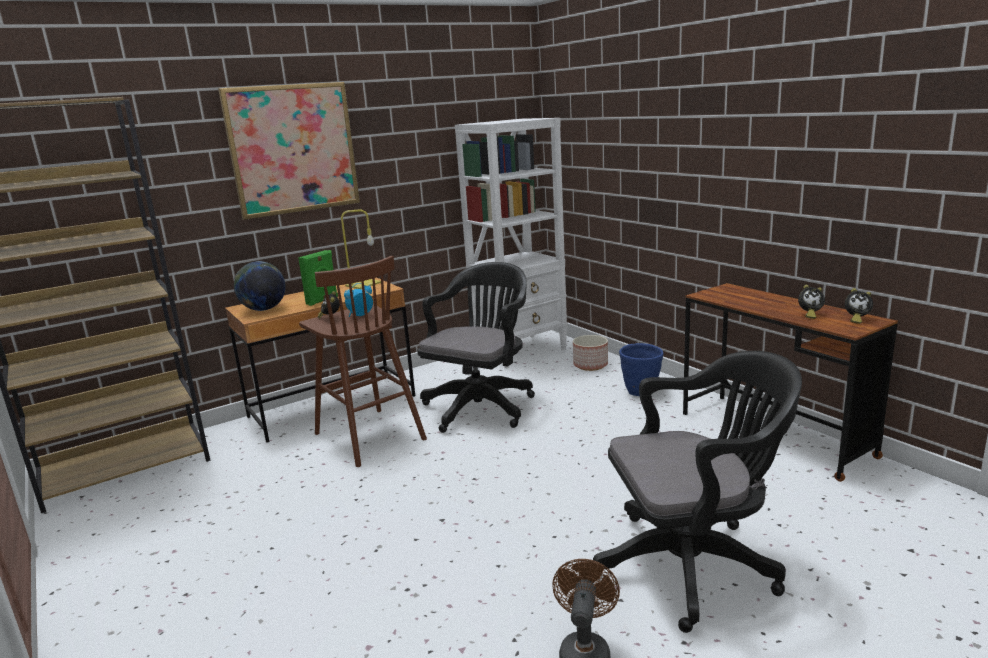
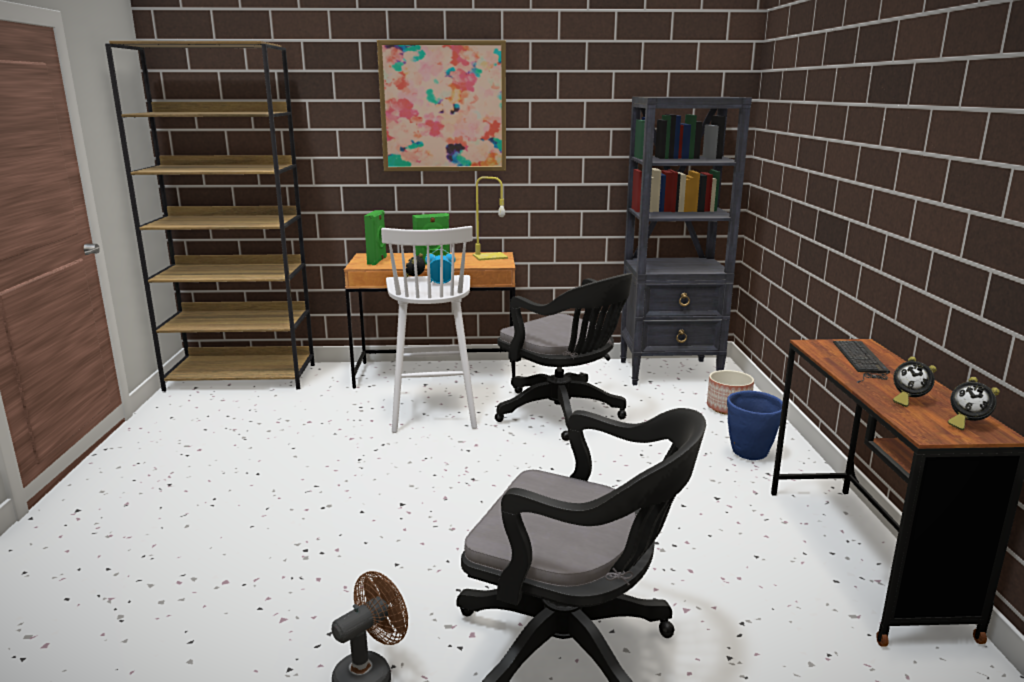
camera: 30 degrees right, 0 degrees up
globe [234,261,286,311] -> green speaker [364,210,387,265]
brown stool [299,256,427,467] -> white stool [381,226,477,433]
black office chair [417,262,535,433] -> black office chair turned 75 degrees clockwise [495,273,633,441]
white bookcase [455,118,567,369] -> black bookcase [620,97,752,385]
none -> keyboard [833,341,890,383]

